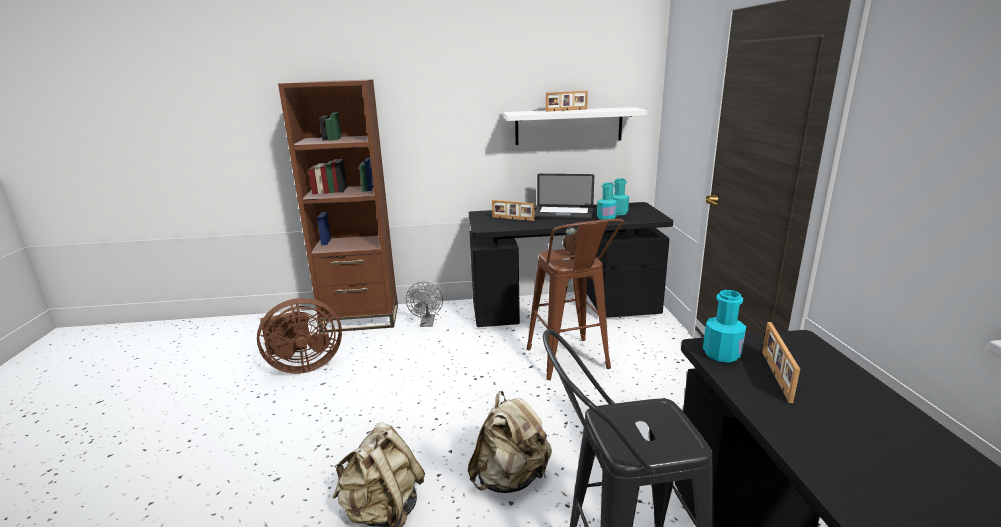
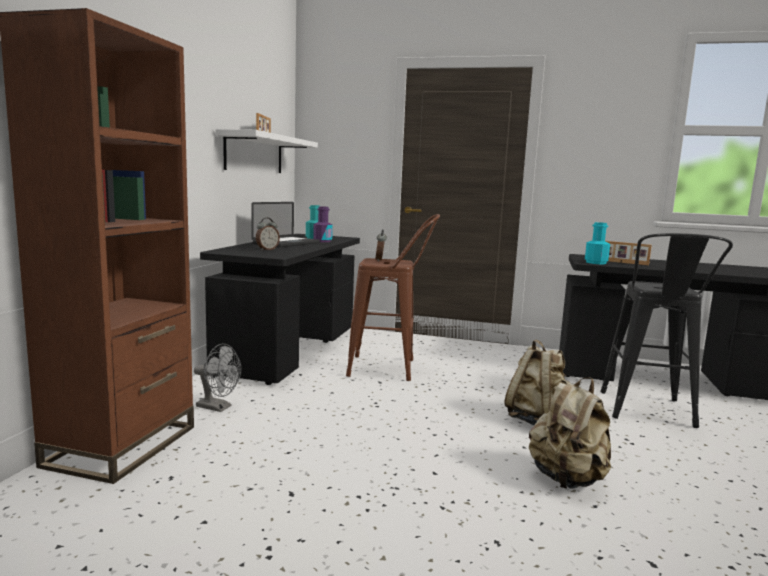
camera: 70 degrees left, 10 degrees down
brown fan [257,298,342,374] -> none
picture frame [492,200,535,221] -> alarm clock [256,218,280,250]
turquoise bottle [597,183,617,220] -> purple bottle [313,206,333,242]

